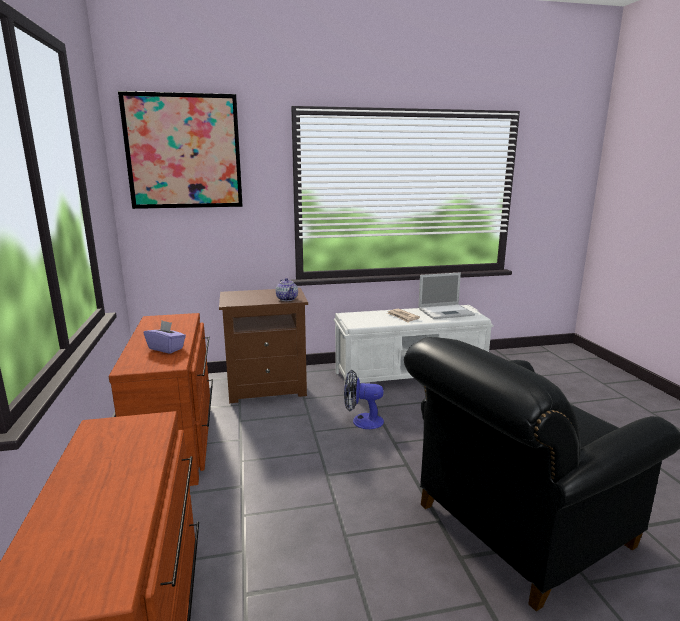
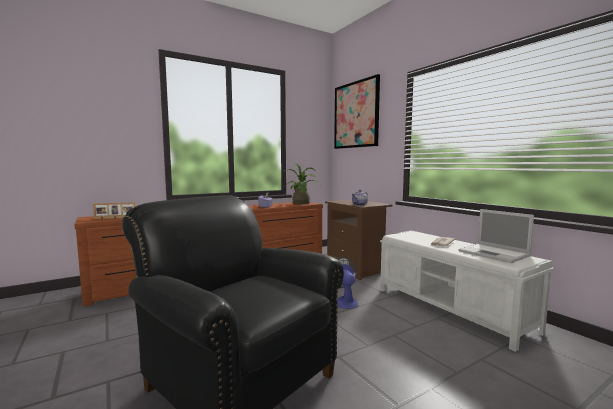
camera: 70 degrees right, 10 degrees down
none -> picture frame [93,202,136,219]
none -> potted plant [284,163,320,204]

